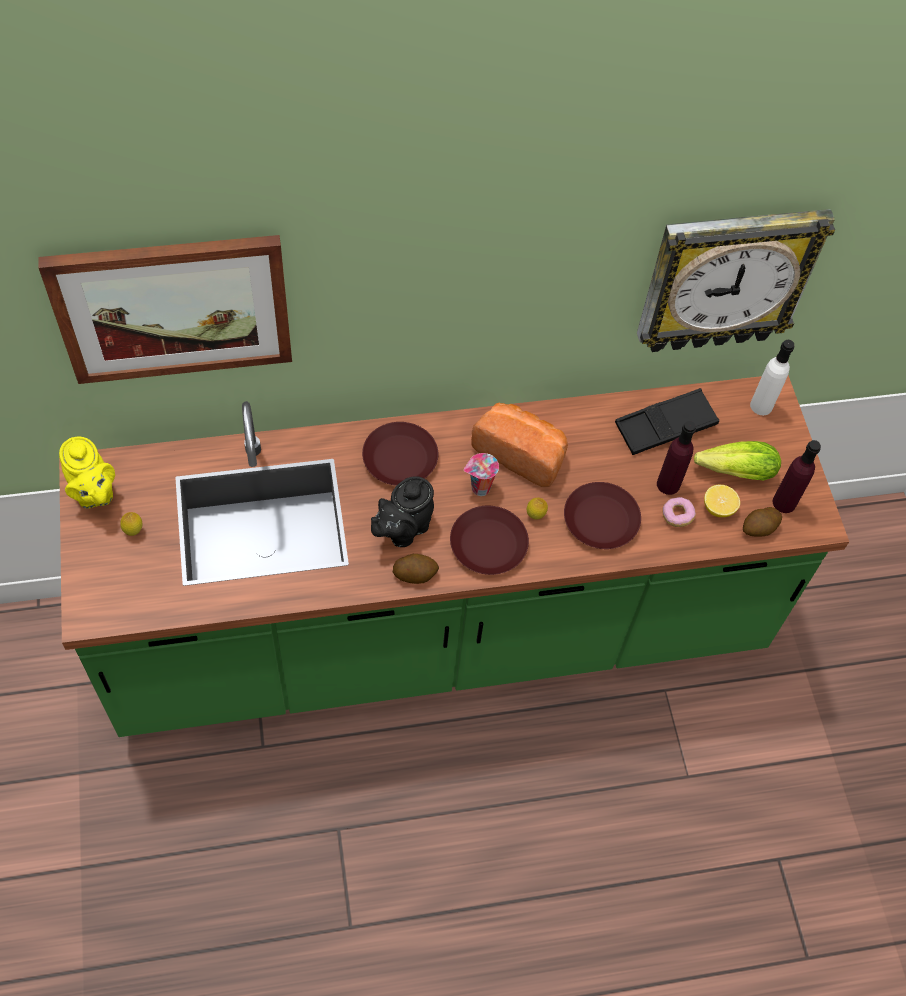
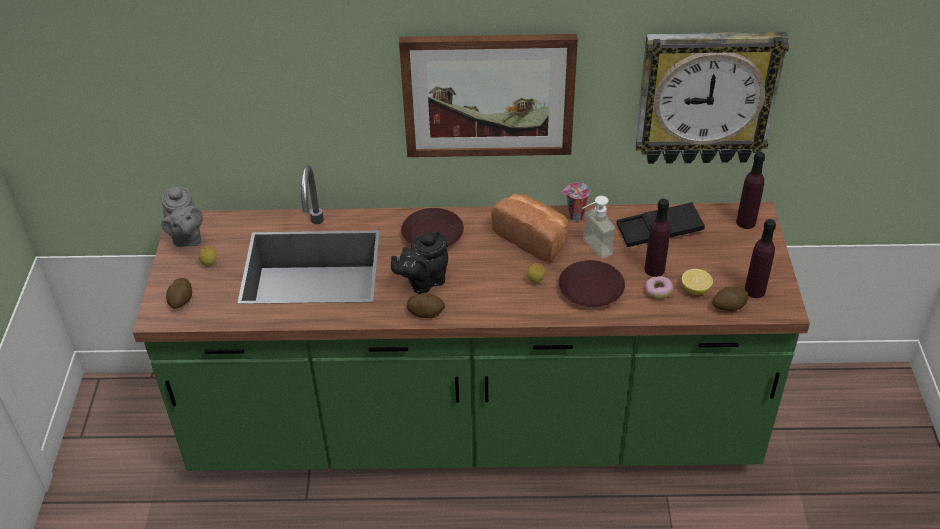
camera: 15 degrees right, 15 degrees down
picture [38,235,292,384] -> picture moved to [399,34,578,157]
yellow teapot [59,436,115,509] -> grey teapot [161,184,203,247]
brown plate [450,506,529,575] -> none
cup [464,453,499,496] -> cup moved to [562,183,590,221]
lettuce [694,441,781,480] -> none
white bottle [750,340,794,415] -> purple bottle [736,152,765,229]
none -> potato [166,278,192,309]
none -> soap dispenser [582,196,615,259]

